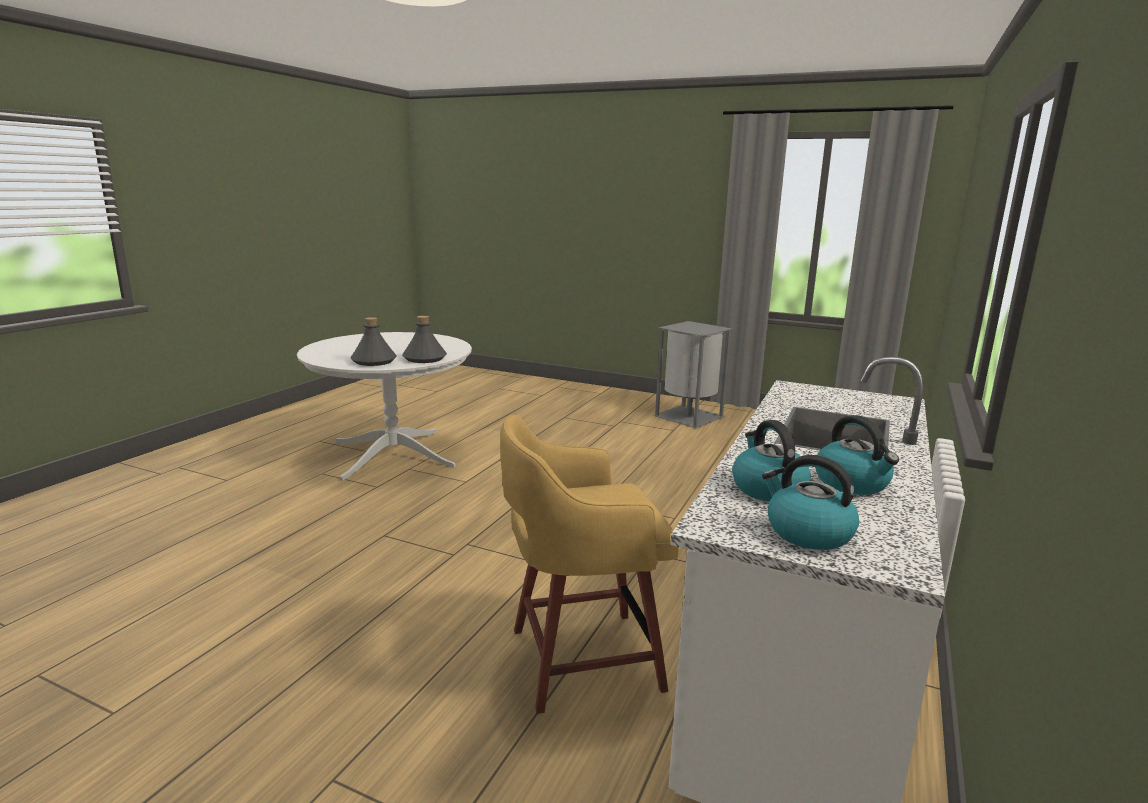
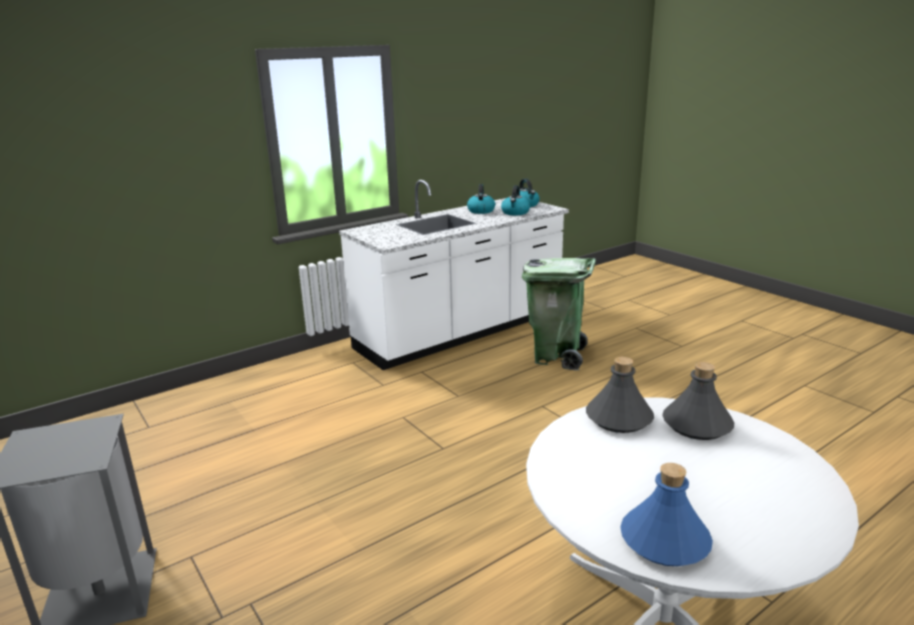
camera: 150 degrees left, 5 degrees up
yellow stool [500,415,679,714] -> green trash can [522,258,596,371]
none -> blue bottle [620,463,713,566]

